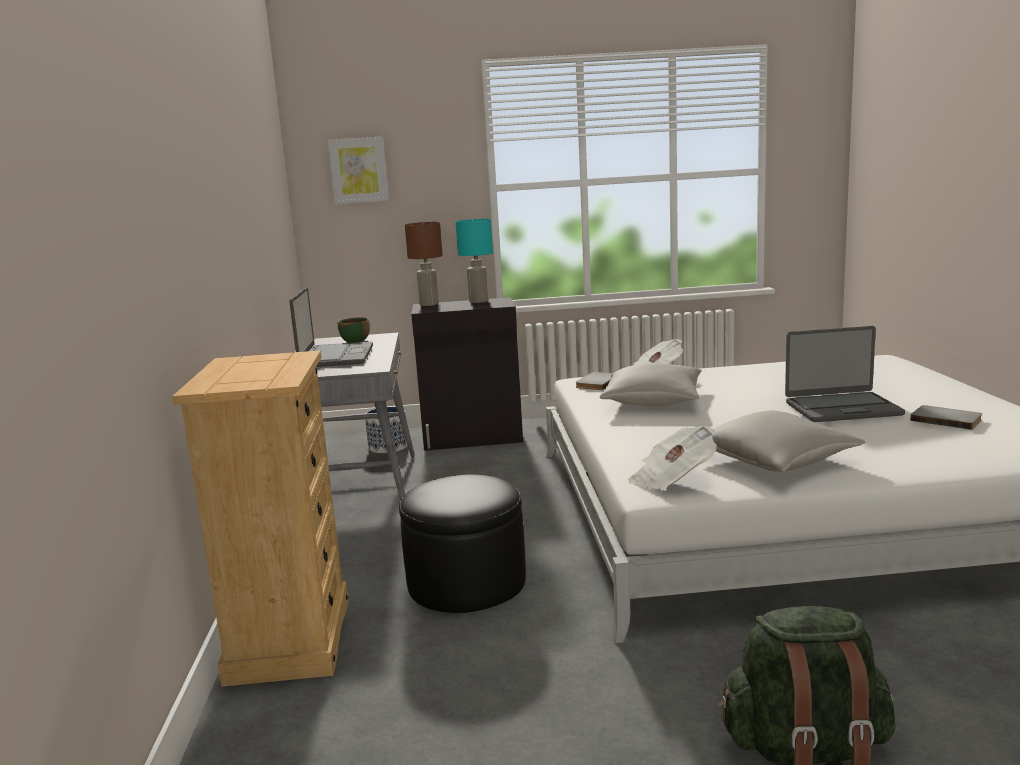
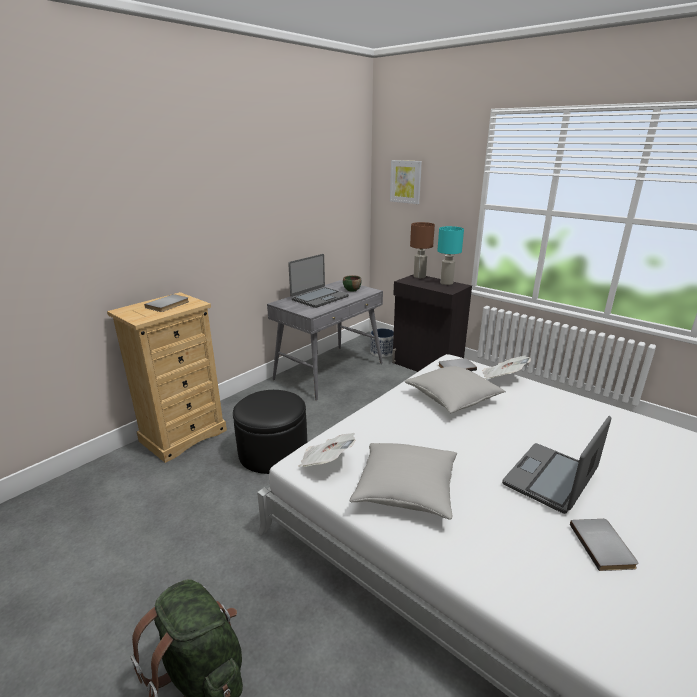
camera: 45 degrees right, 10 degrees up
laptop [785,326,905,422] -> laptop turned 90 degrees clockwise [502,416,611,514]
none -> grey book [144,294,189,312]

